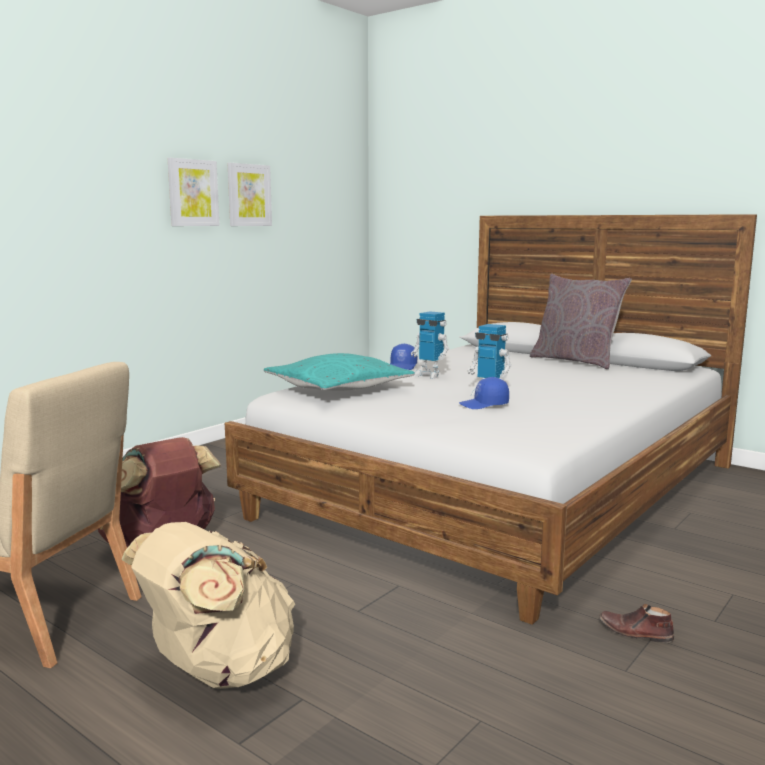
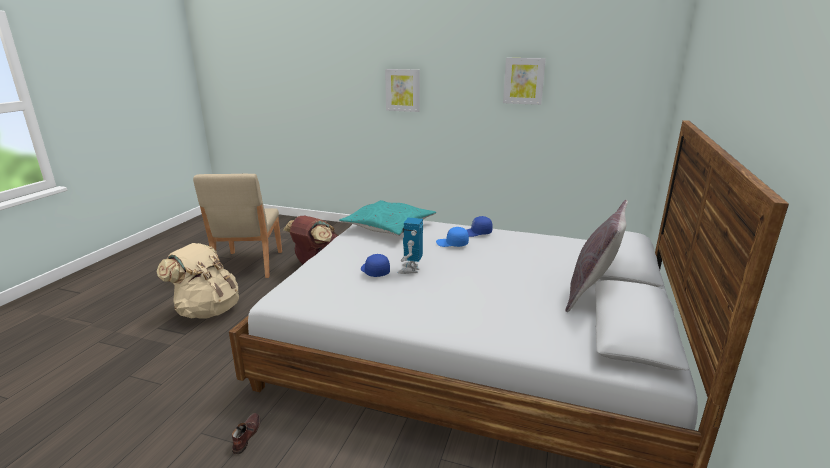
camera: 70 degrees right, 10 degrees up
picture [167,158,220,226] -> picture moved to [385,69,420,112]
toy robot [411,311,449,379] -> blue cap [436,227,469,247]

